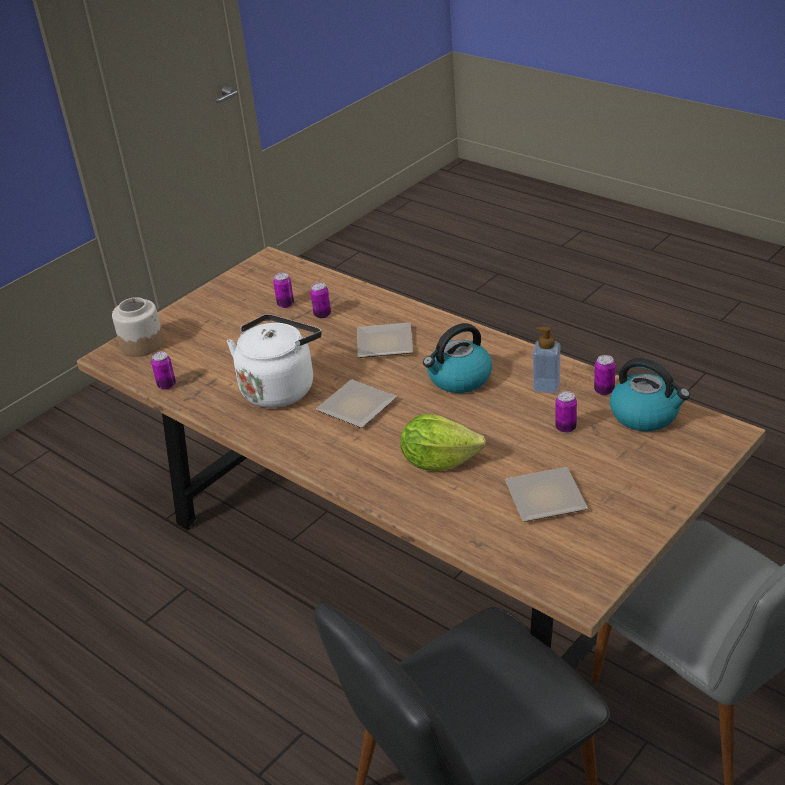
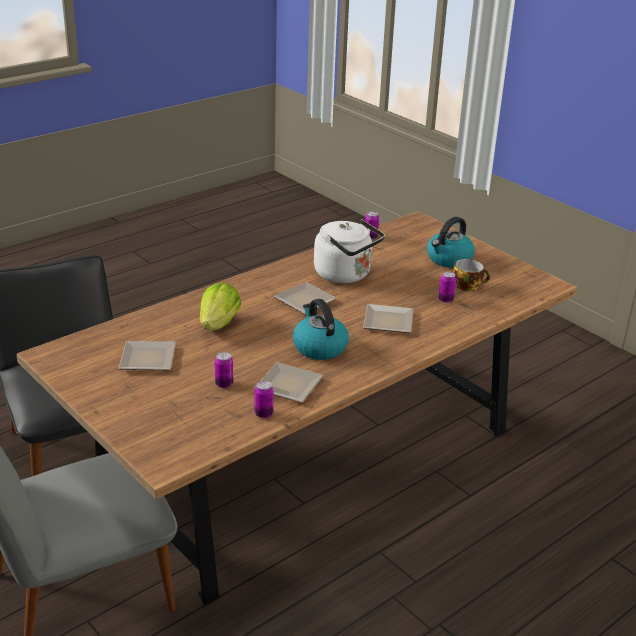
camera: 95 degrees right, 5 degrees down
jar [112,297,164,357] -> none
can [273,273,294,308] -> cup [453,259,490,291]
soap dispenser [533,327,560,393] -> plate [254,362,324,403]
kettle [610,358,690,431] -> kettle moved to [427,217,475,268]

